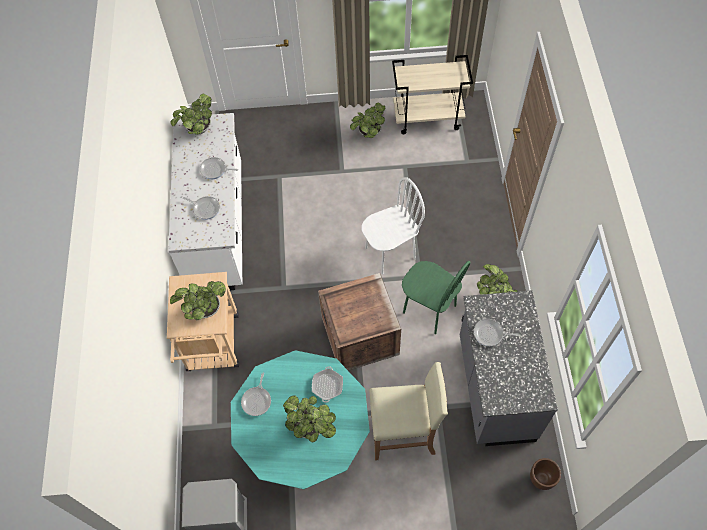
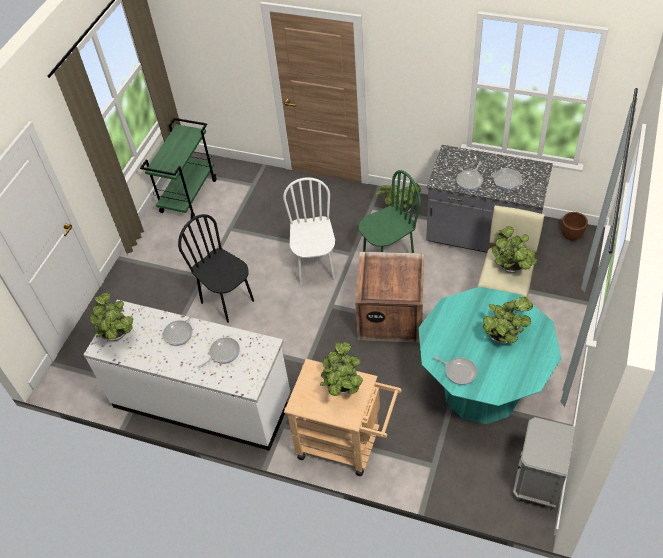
camera: 65 degrees left, 10 degrees down
frying pan [312,366,343,403] -> frying pan moved to [491,168,524,191]
potted plant [350,102,385,138] -> potted plant moved to [492,226,537,273]
beige cart [392,55,473,134] -> green cart [140,118,216,219]
none -> black chair [178,214,254,323]

